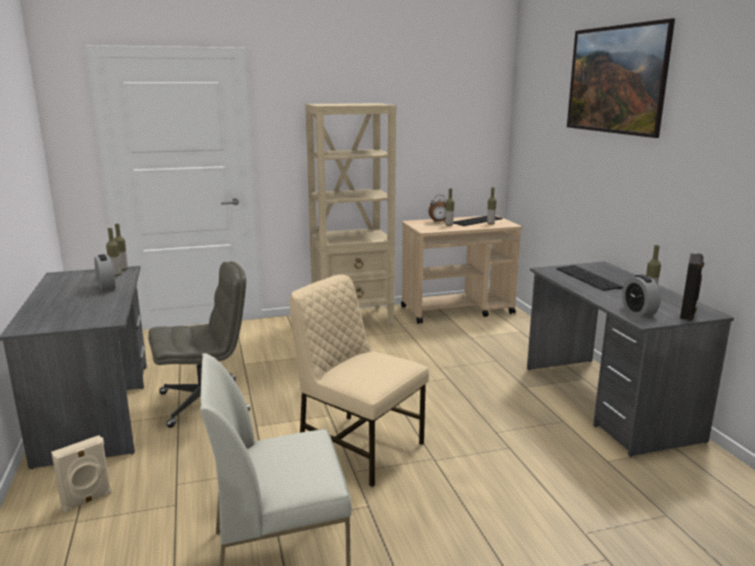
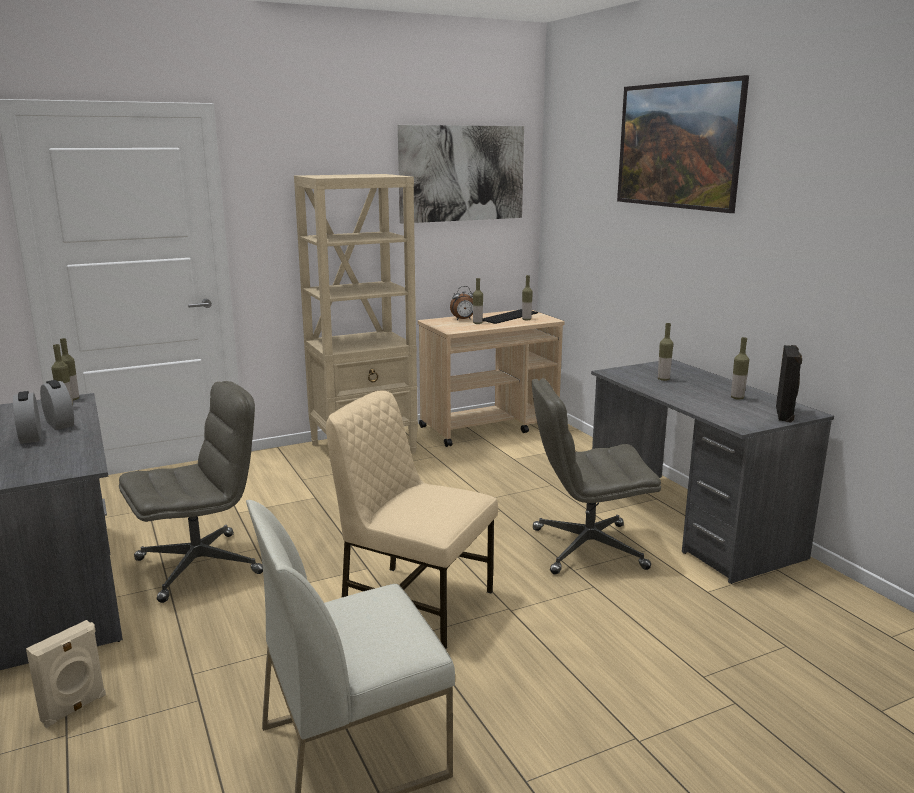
camera: 10 degrees left, 0 degrees up
keyboard [556,265,623,291] -> bottle [658,323,673,381]
alarm clock [622,275,661,316] -> alarm clock moved to [13,391,41,444]
none -> picture [398,125,524,223]
none -> grey office chair [532,378,661,574]

